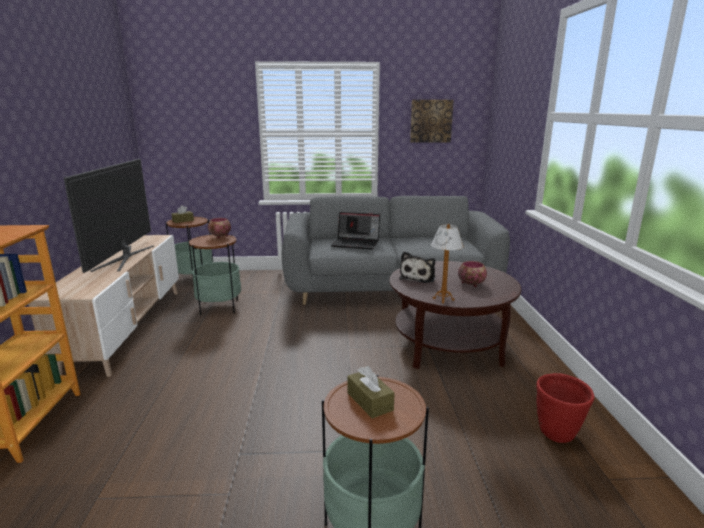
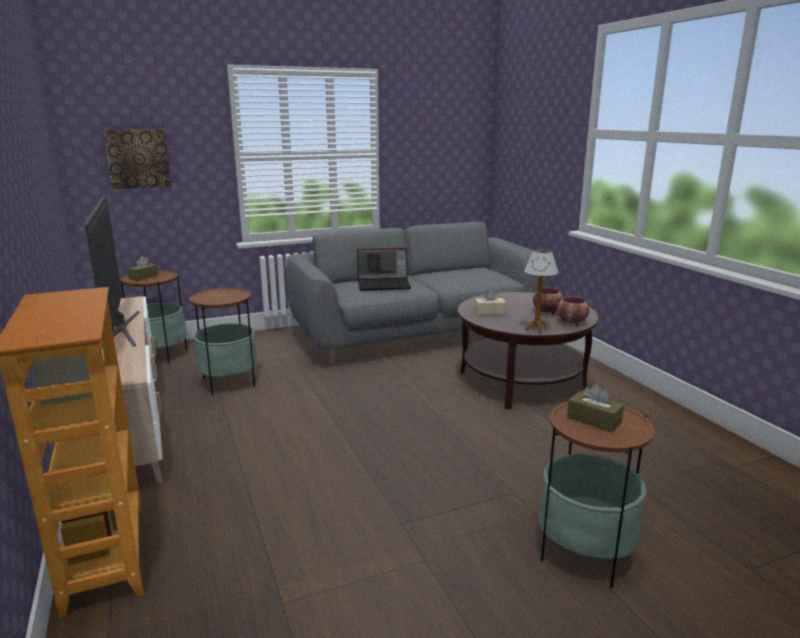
camera: 20 degrees left, 0 degrees up
bowl [208,218,231,238] -> bowl moved to [557,297,589,326]
plush toy [399,251,435,283] -> beige tissue box [475,289,506,315]
picture [410,100,454,143] -> picture moved to [103,130,171,189]
red planter [536,373,595,443] -> none

